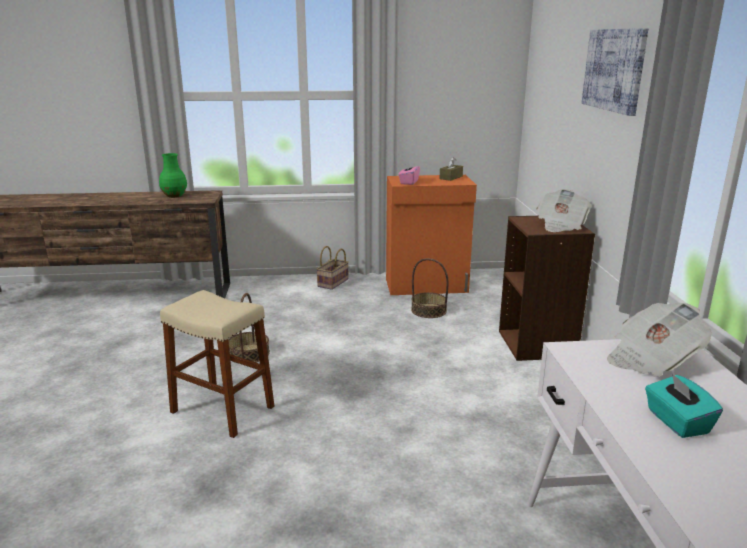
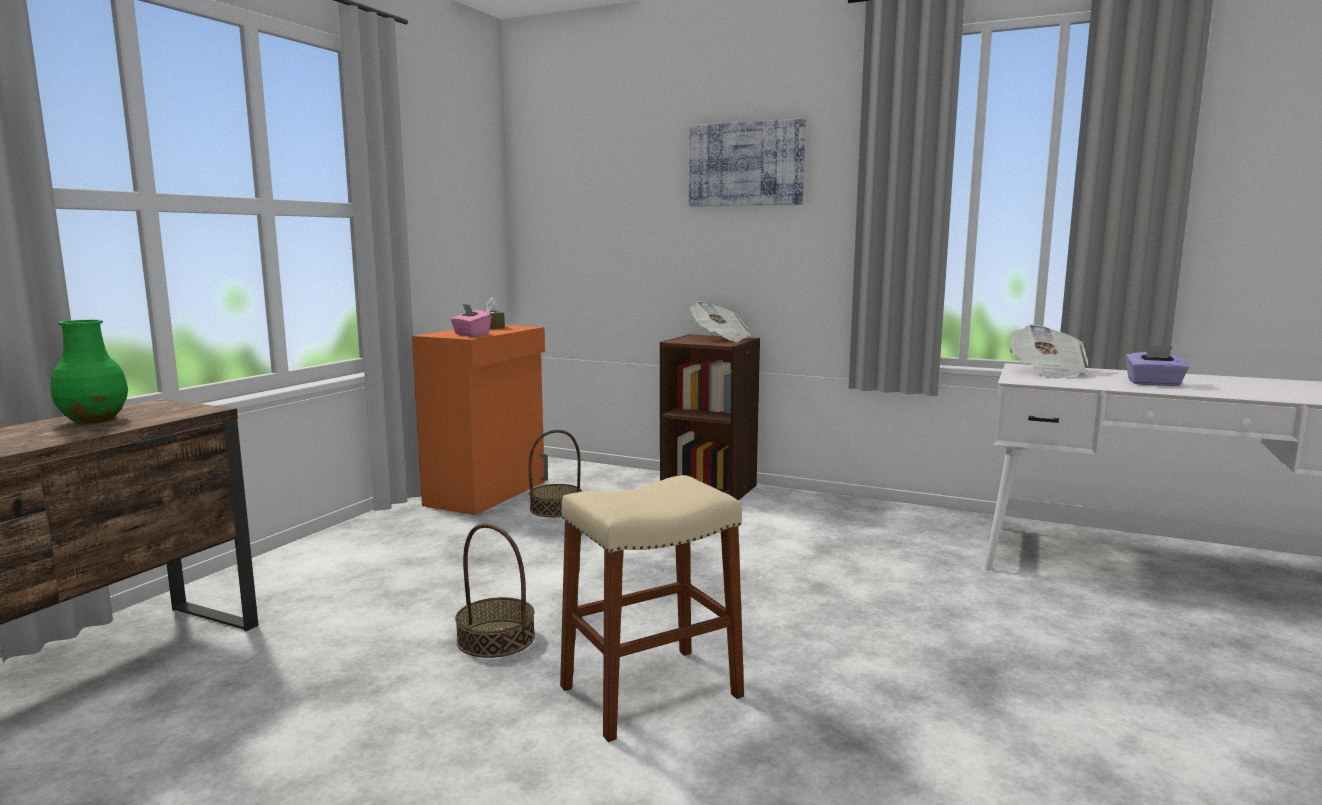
camera: 60 degrees left, 10 degrees down
basket [316,246,349,290] -> none
turquoise tissue box [645,373,723,438] -> purple tissue box [1125,345,1189,386]

